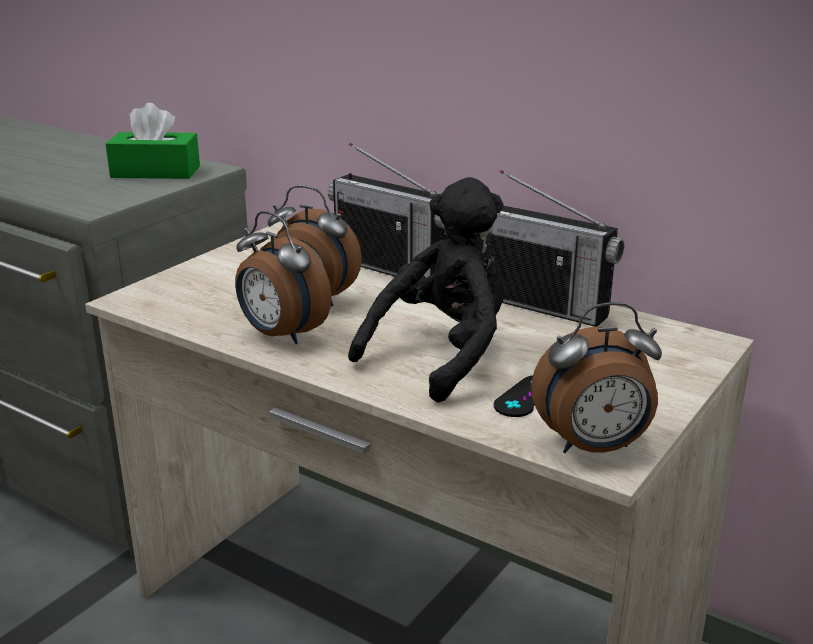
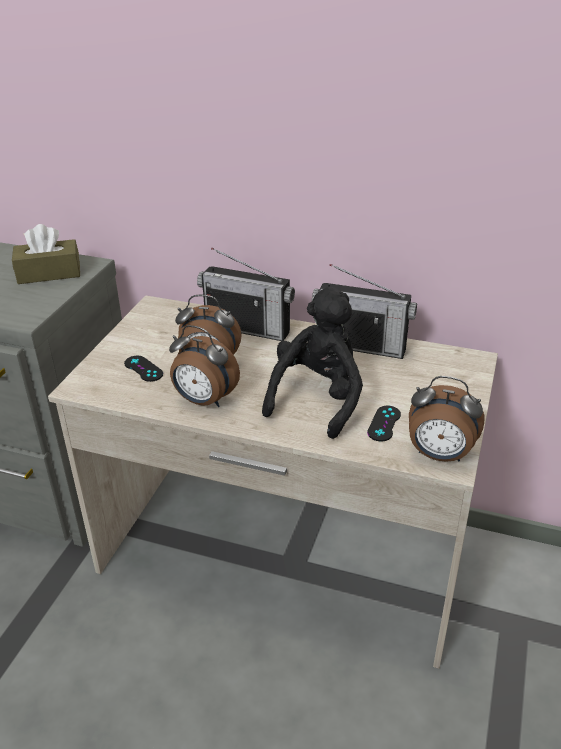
camera: 15 degrees left, 10 degrees up
green tissue box [106,103,200,179] -> brown tissue box [12,224,80,284]
alarm clock [531,302,662,453] -> alarm clock turned 45 degrees clockwise [409,376,484,462]
none -> black game controller [124,356,163,382]

